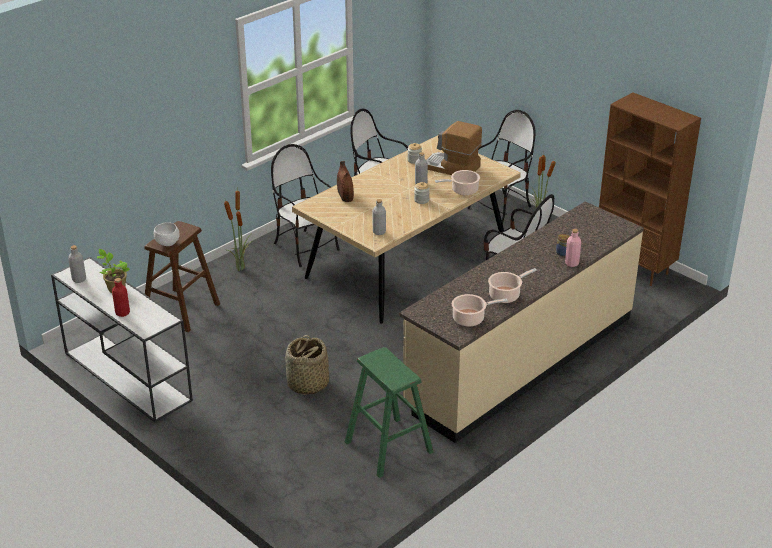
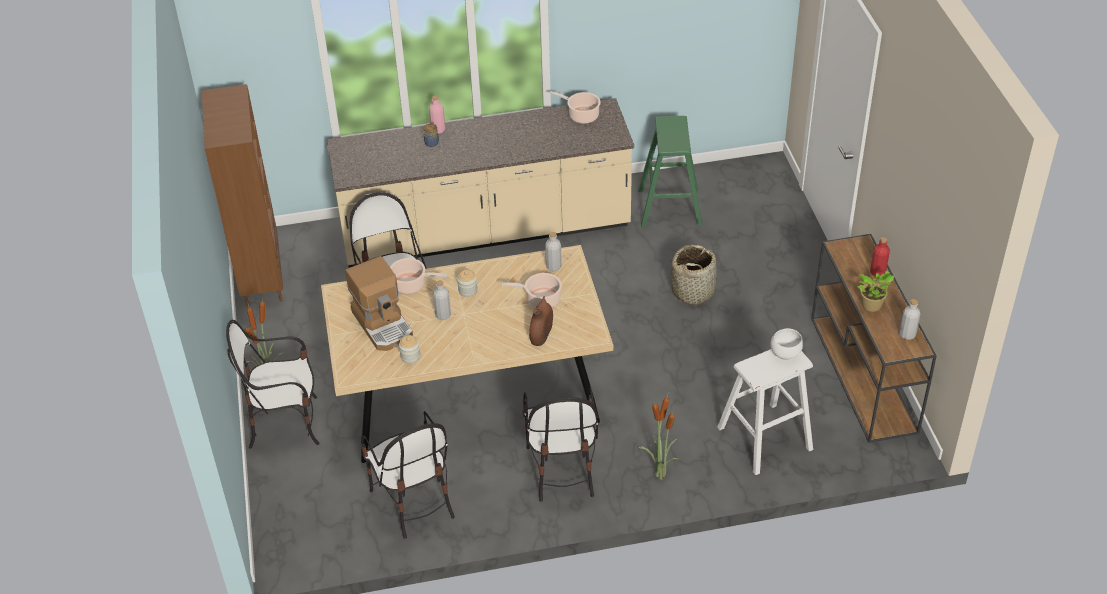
camera: 145 degrees left, 10 degrees up
white console table [51,257,193,422] -> brown console table [811,234,937,443]
brown stool [144,221,220,332] -> white stool [717,349,813,475]
cooking pot [488,268,537,303] -> cooking pot moved to [501,273,562,308]

